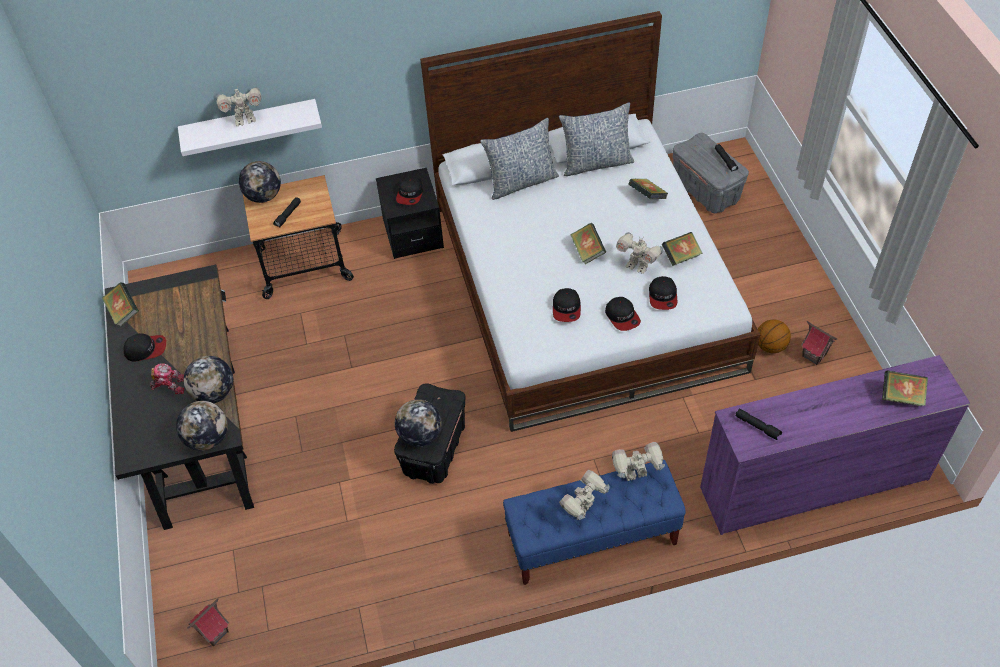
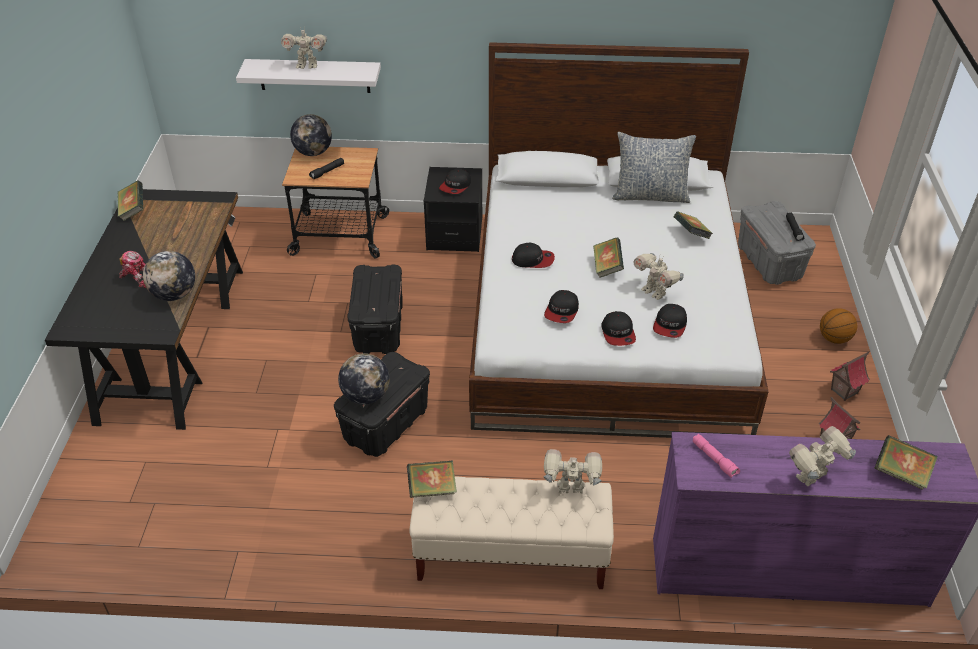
camera: 15 degrees right, 10 degrees down
cap [123,333,166,362] -> cap moved to [512,243,555,268]
globe [176,401,228,451] -> none
toy house [187,598,229,646] -> toy house moved to [830,352,870,401]
pillow [480,118,559,200] -> none
blue bench [503,459,686,585] -> beige bench [410,477,614,589]
toy robot [559,470,609,520] -> toy robot moved to [789,426,856,486]
book [662,232,703,266] -> book moved to [407,461,457,498]
black flashlight [735,409,782,440] -> pink flashlight [693,434,740,478]
basketball [758,320,791,353] -> basketball moved to [820,308,857,344]
none -> black storage box [347,265,403,354]

